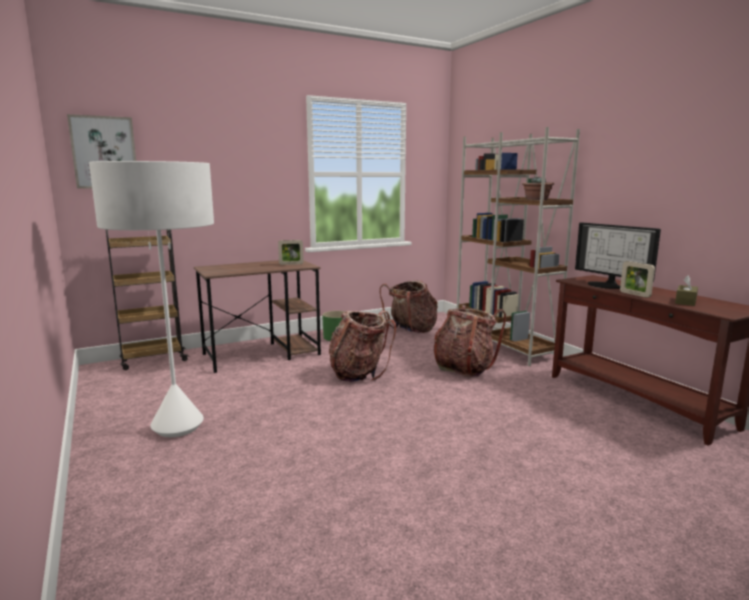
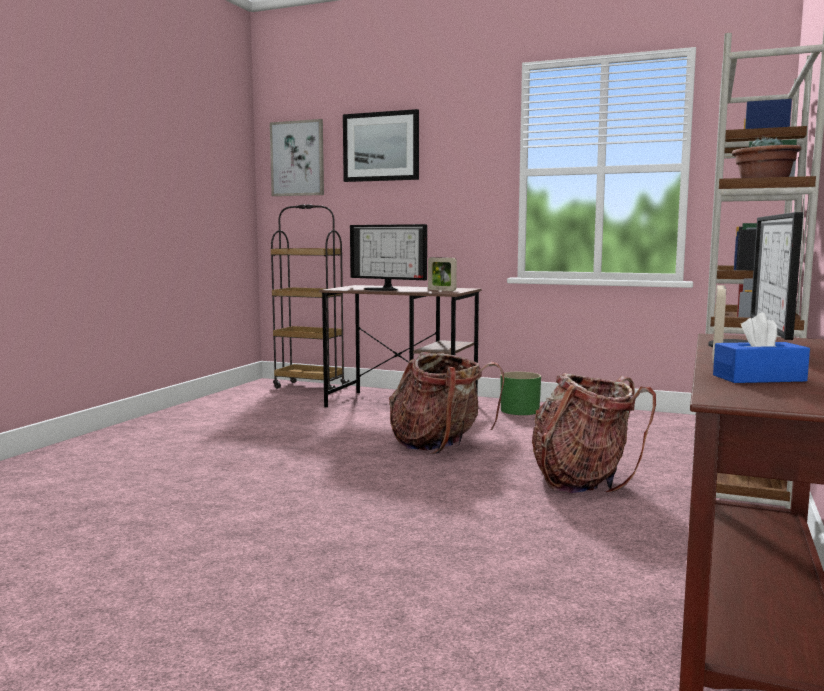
camera: 50 degrees right, 5 degrees down
white floor lamp [89,161,214,437] -> none
backpack [380,280,438,333] -> none
brown tissue box [675,276,698,306] -> blue tissue box [713,313,810,383]
none -> picture [343,109,419,182]
none -> monitor [350,224,427,291]

